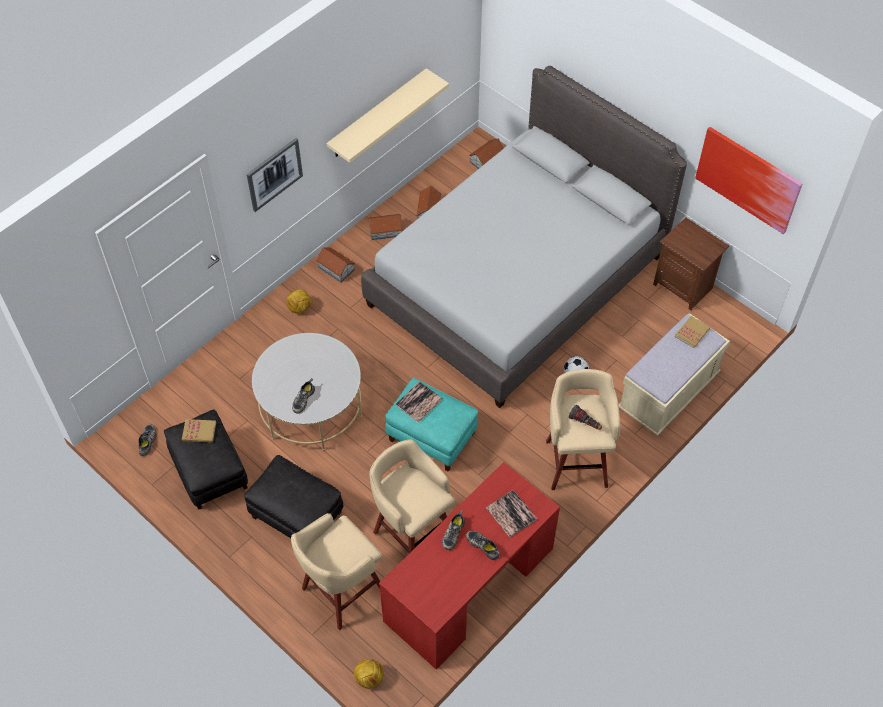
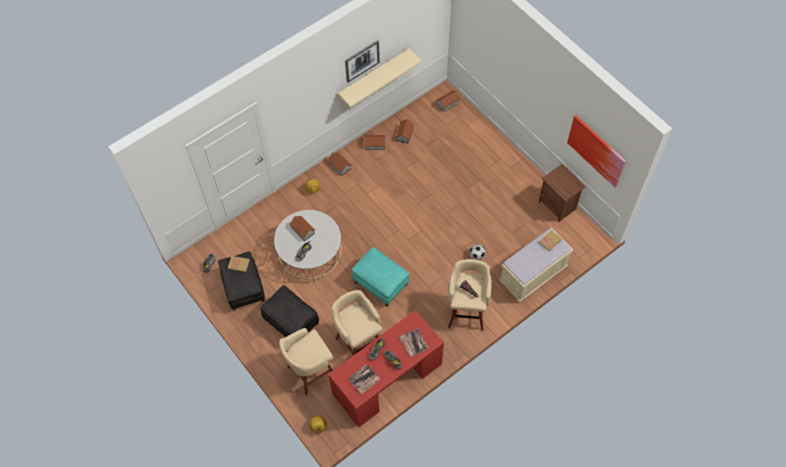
camera: 10 degrees right, 5 degrees up
picture [247,138,303,212] -> picture moved to [345,40,380,82]
grey bed [361,66,687,408] -> none
book [395,381,442,423] -> book moved to [349,364,380,394]
none -> toy house [289,216,315,242]

